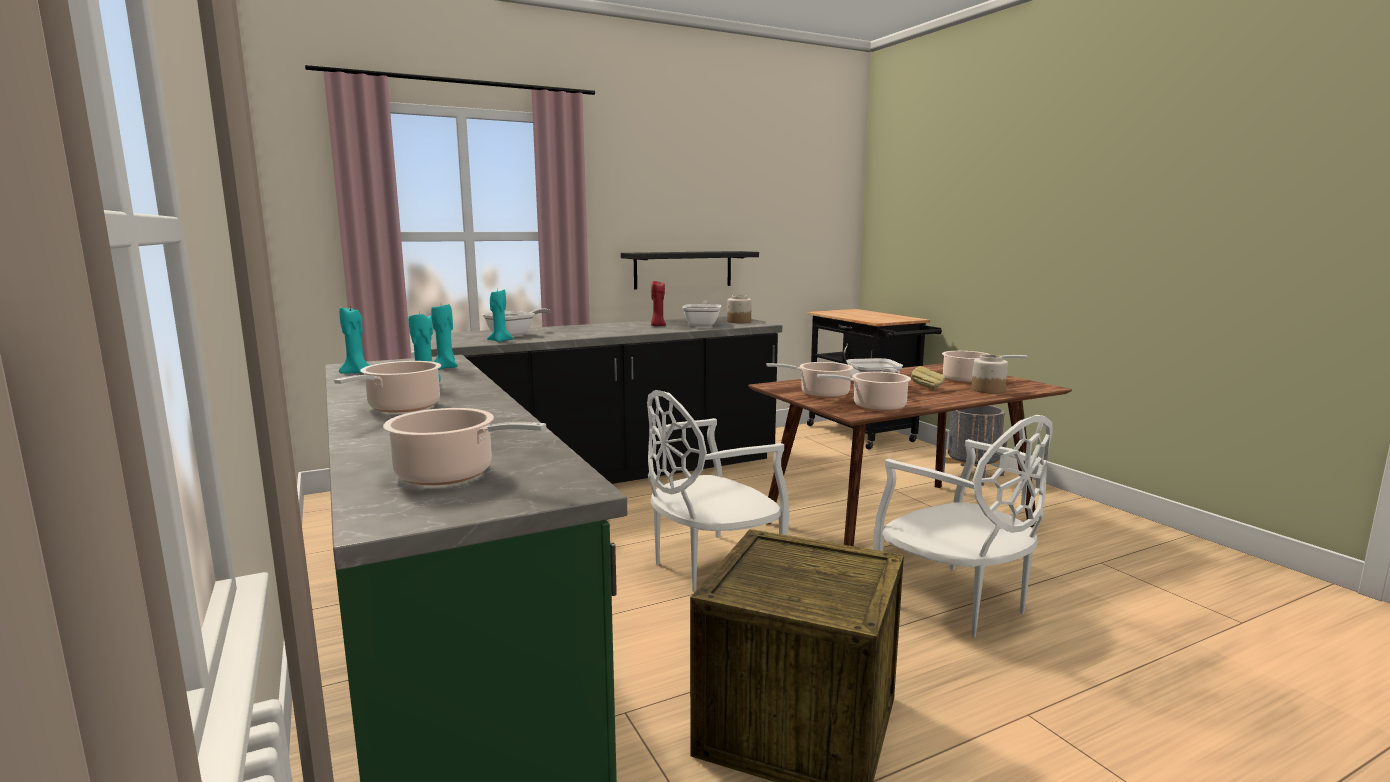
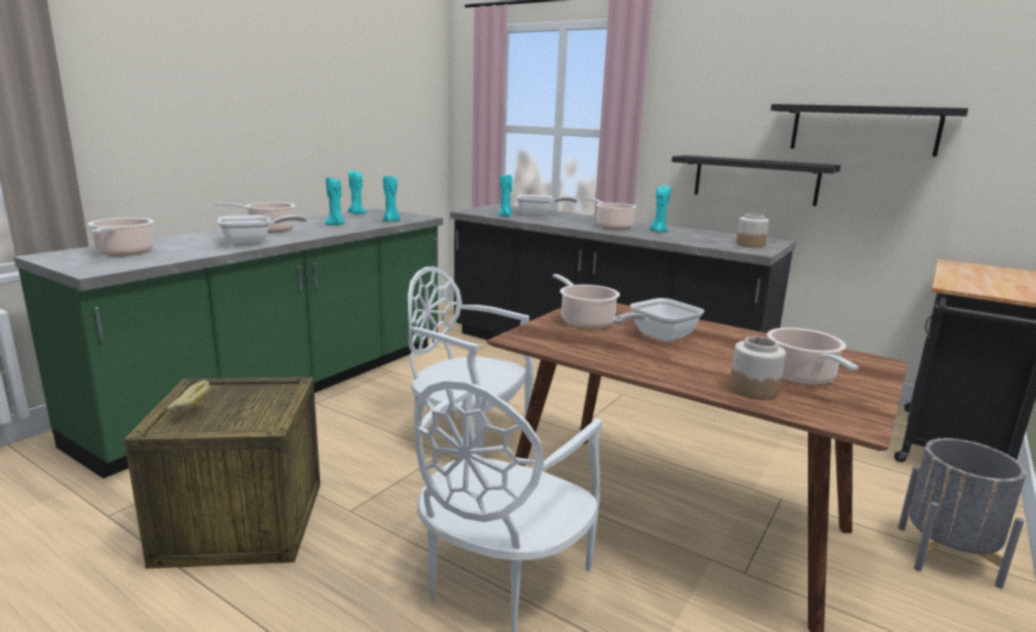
camera: 60 degrees right, 5 degrees up
red candle [651,281,666,326] -> turquoise candle [650,185,671,232]
frying pan [682,301,722,327] -> frying pan moved to [218,215,307,246]
cooking pot [817,372,911,411] -> cooking pot moved to [587,198,637,229]
bread [911,366,946,390] -> bread moved to [166,380,210,417]
none -> black shelf [771,104,968,157]

